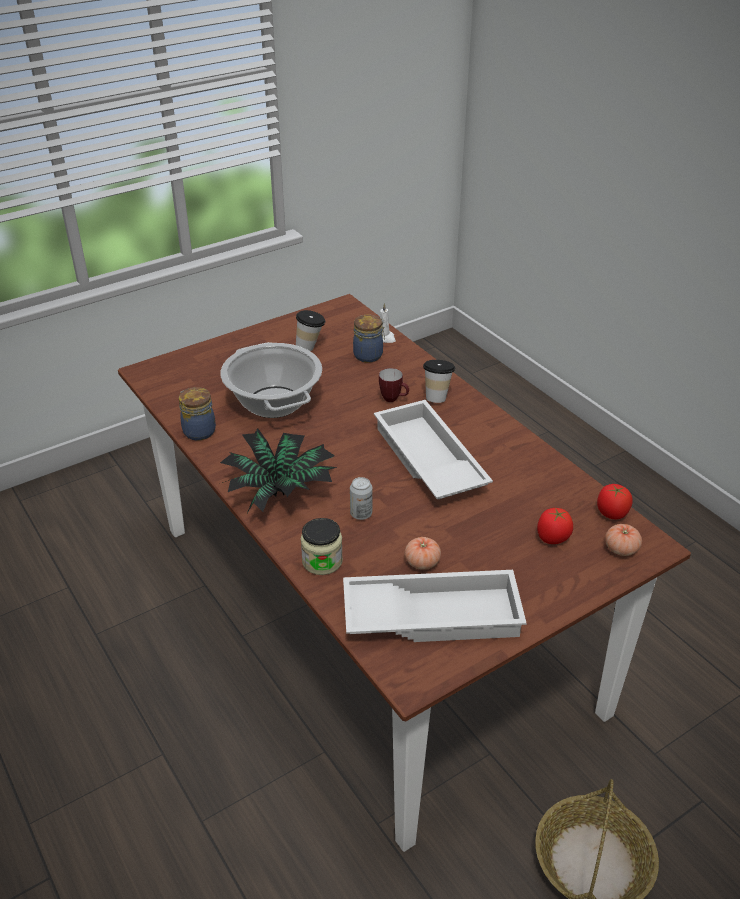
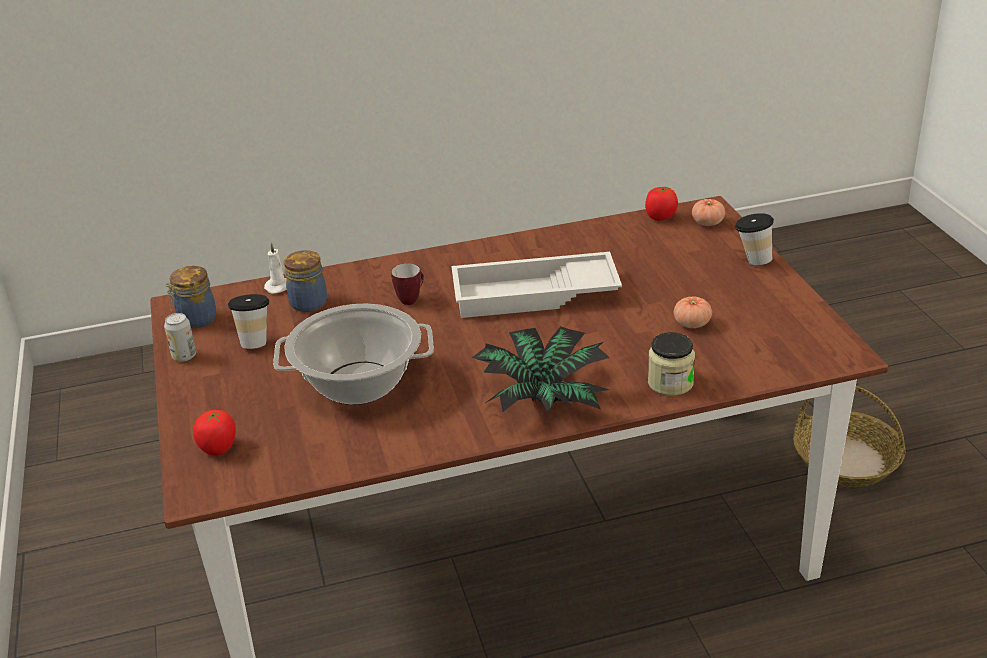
camera: 70 degrees left, 5 degrees down
jar [179,387,216,441] -> jar moved to [165,266,217,328]
white tray [343,570,527,642] -> none
can [350,477,372,520] -> can moved to [164,313,196,362]
cup [423,360,455,403] -> cup moved to [735,213,774,265]
tomato [537,508,573,544] -> tomato moved to [193,410,236,456]

